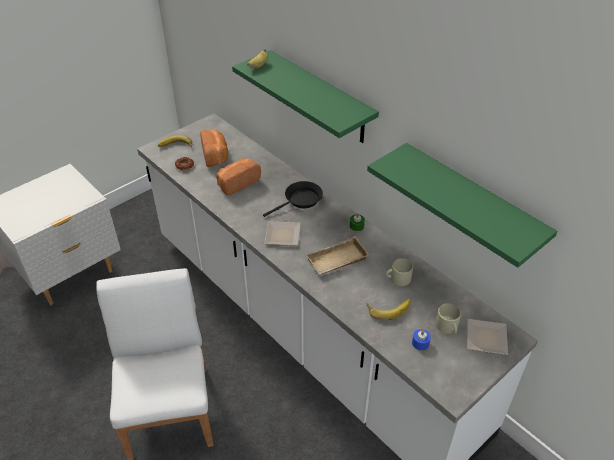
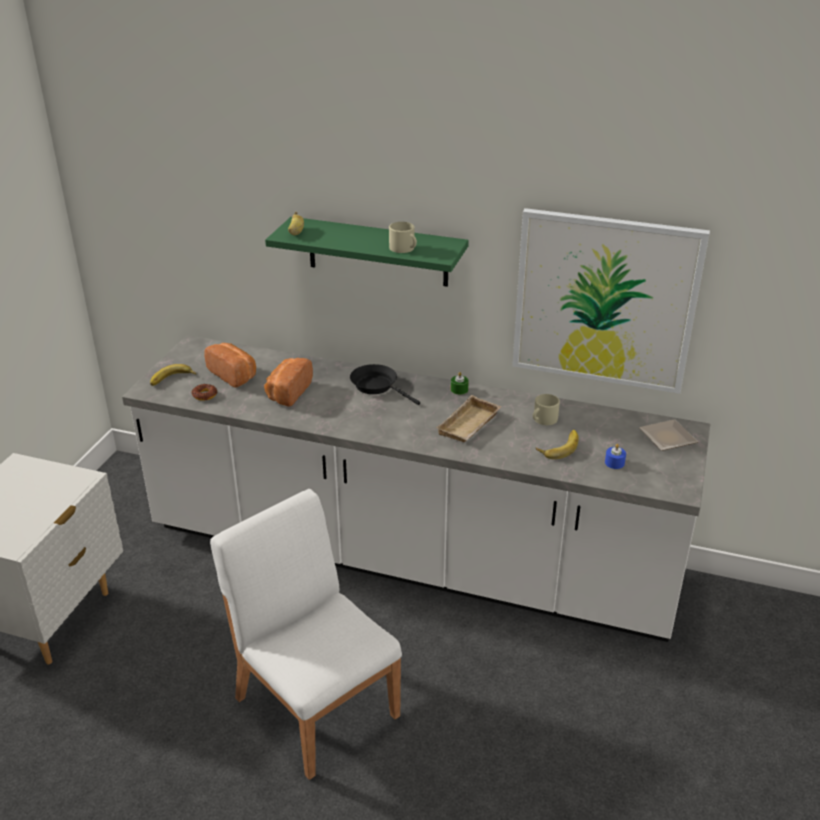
camera: 30 degrees left, 10 degrees down
black frying pan [263,181,323,217] -> black frying pan turned 75 degrees counterclockwise [350,364,420,405]
plate [264,221,301,246] -> none
green shelf [367,143,557,268] -> picture [512,208,710,394]
beige mug [436,303,461,334] -> beige mug moved to [389,222,417,253]

